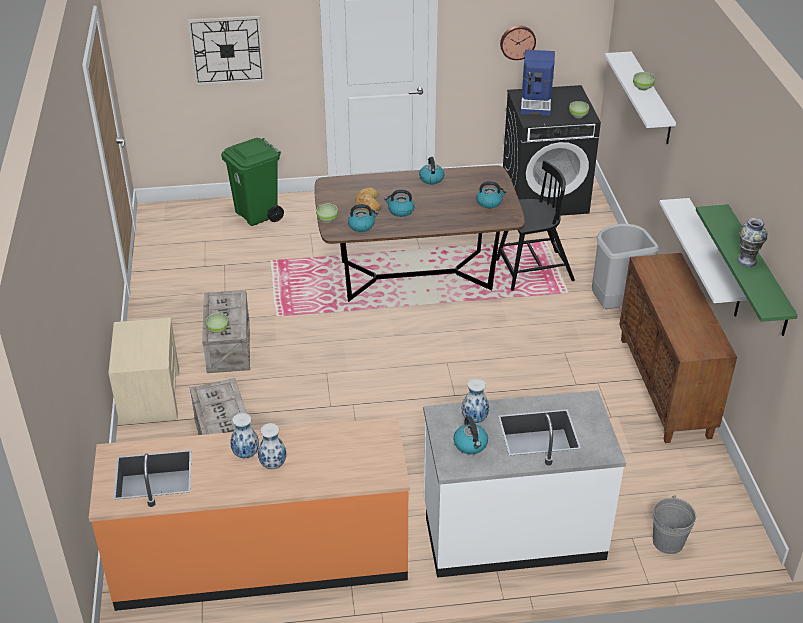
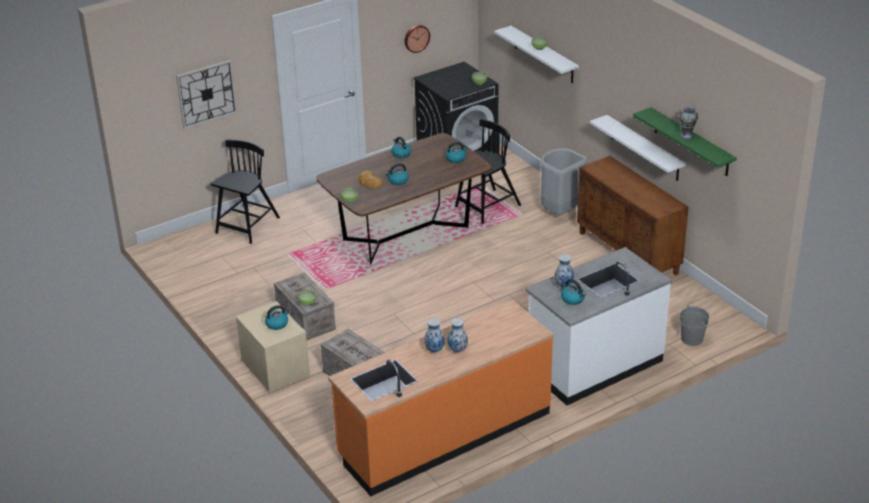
camera: 25 degrees left, 5 degrees down
green trash can [221,138,284,226] -> black chair [211,140,280,244]
kettle [348,204,378,232] -> kettle moved to [265,305,290,330]
coffee machine [520,50,555,116] -> none

